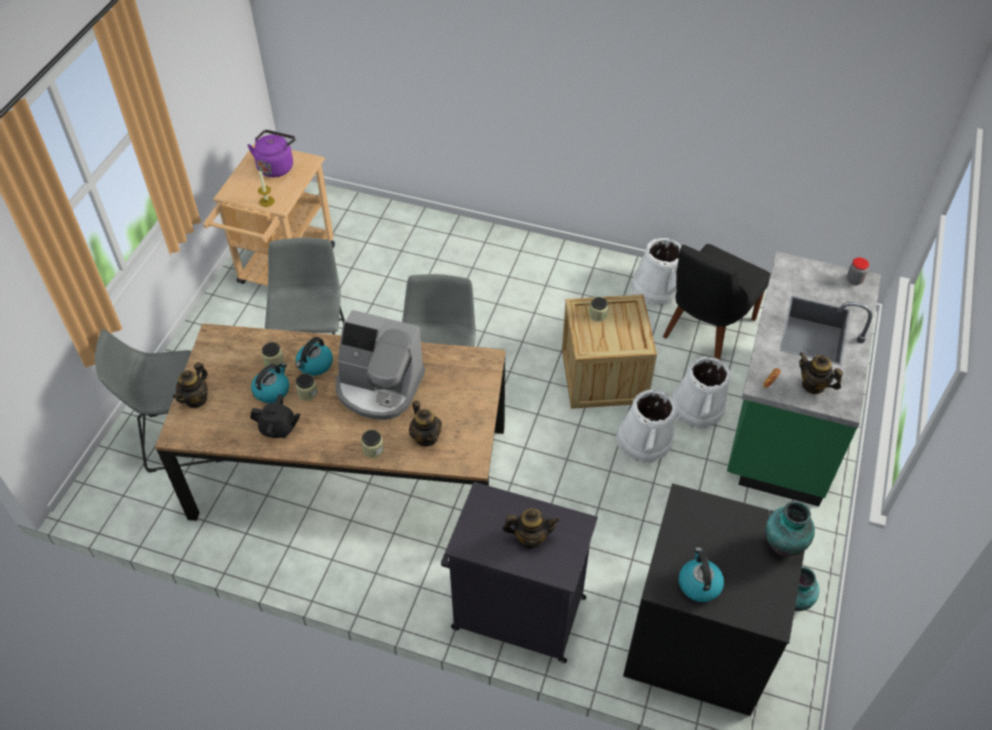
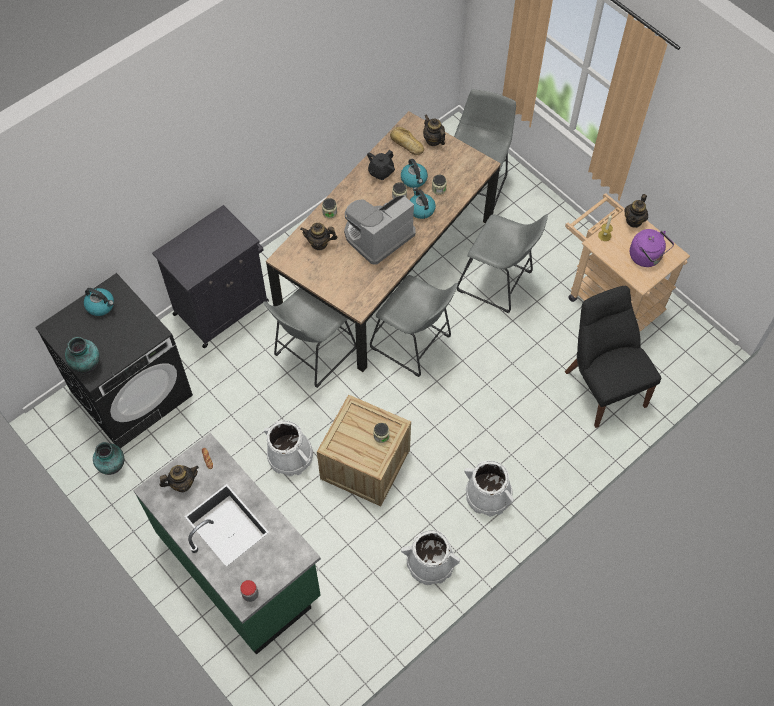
camera: 120 degrees right, 10 degrees up
teapot [502,509,559,548] -> teapot moved to [624,194,648,228]
black chair [663,244,771,360] -> black chair moved to [565,286,661,428]
white bucket [672,357,731,429] -> white bucket moved to [464,460,514,517]
none -> grey stool [263,288,356,388]
none -> bread [390,127,424,155]

